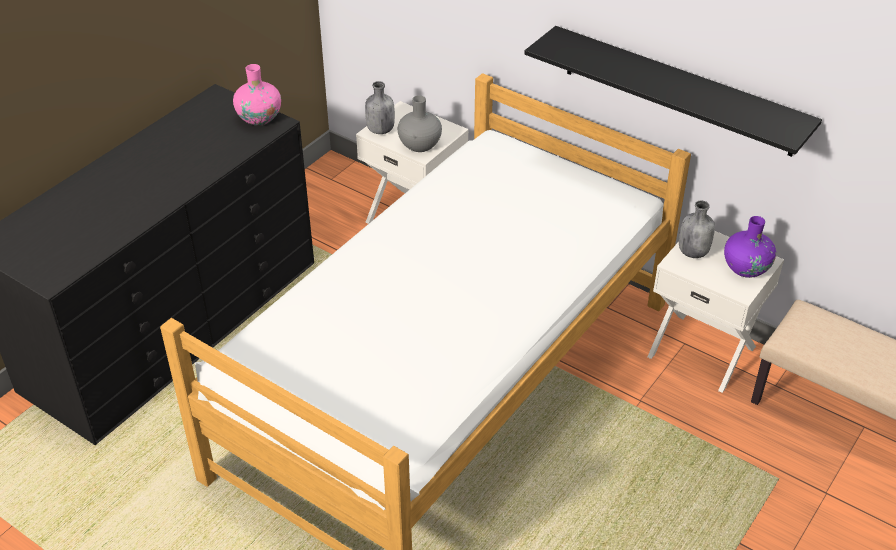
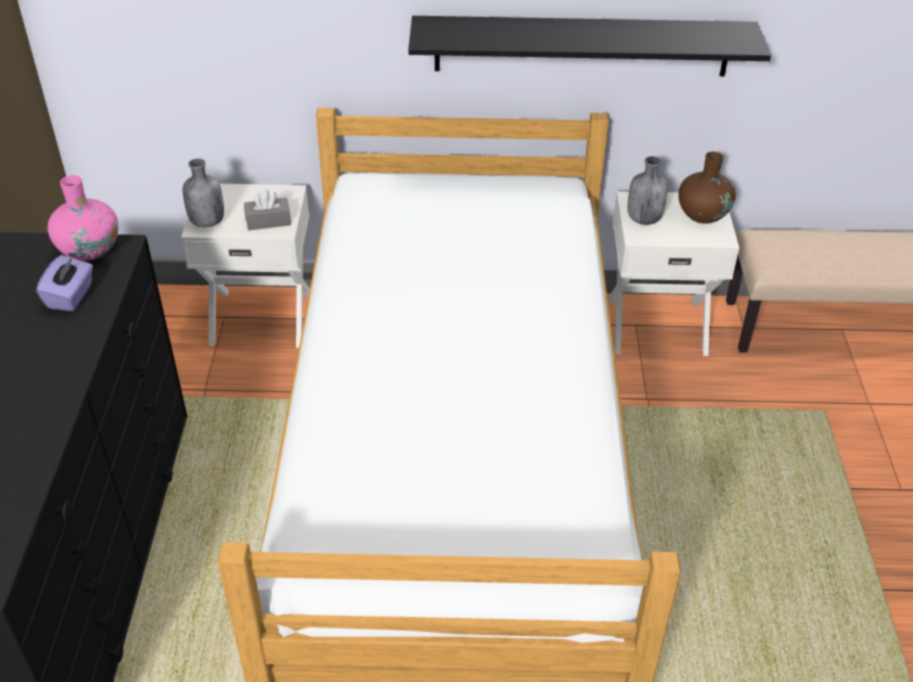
camera: 35 degrees left, 0 degrees up
grey vase [398,95,442,152] -> grey tissue box [244,190,291,231]
purple vase [724,216,776,278] -> brown vase [678,152,736,224]
none -> purple tissue box [36,255,93,311]

